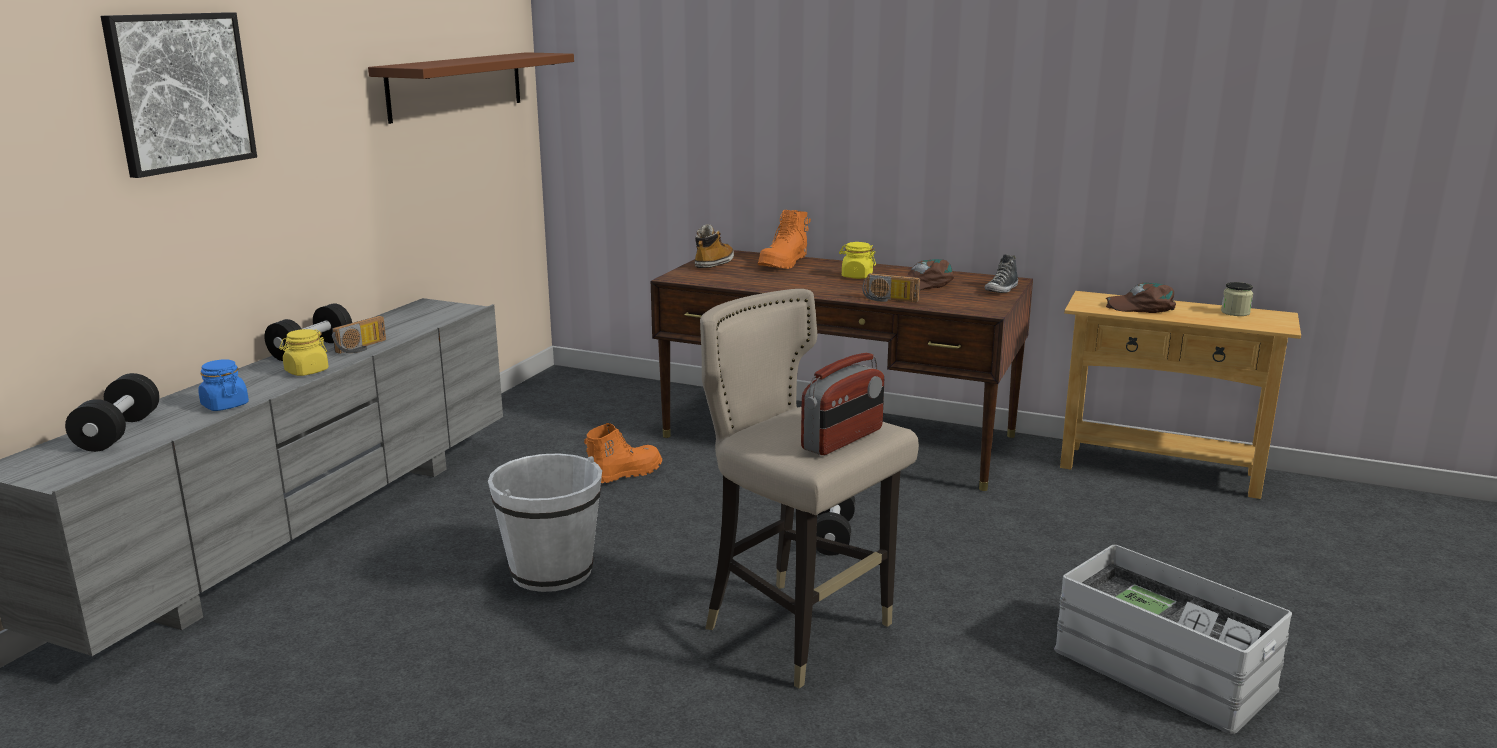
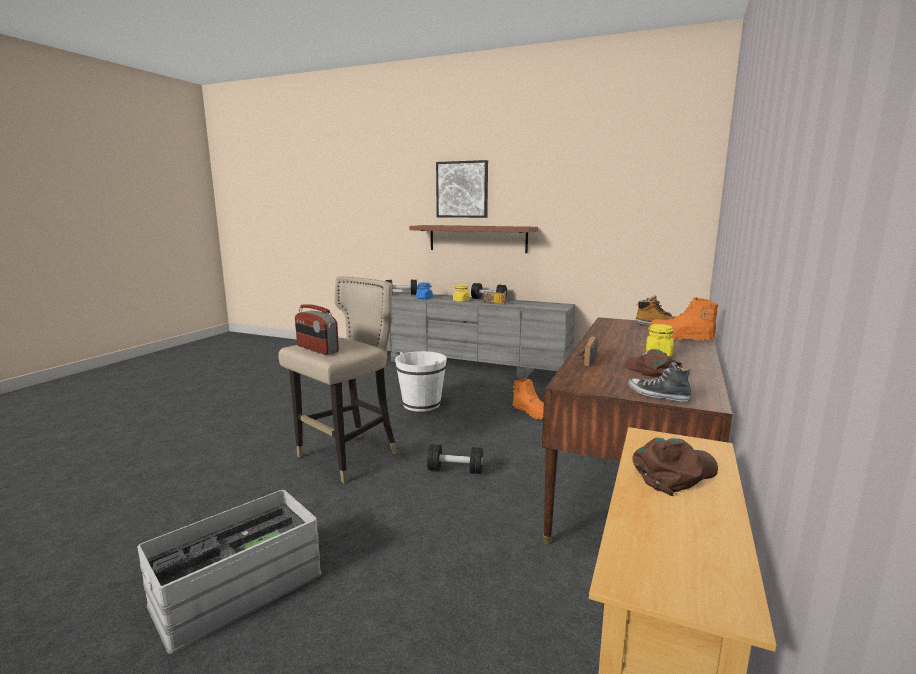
camera: 90 degrees right, 5 degrees down
brown shelf [368,52,574,124] -> brown shelf moved to [409,225,538,253]
brown cap [1106,283,1176,313] -> brown cap turned 45 degrees clockwise [632,438,718,496]
jar [1221,282,1253,316] -> none

